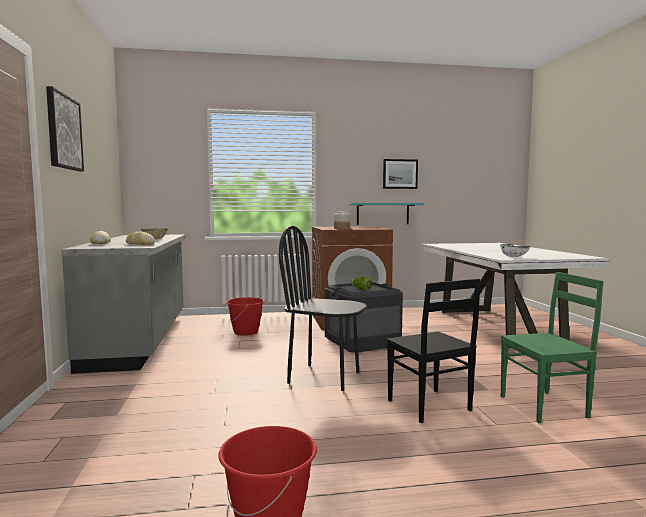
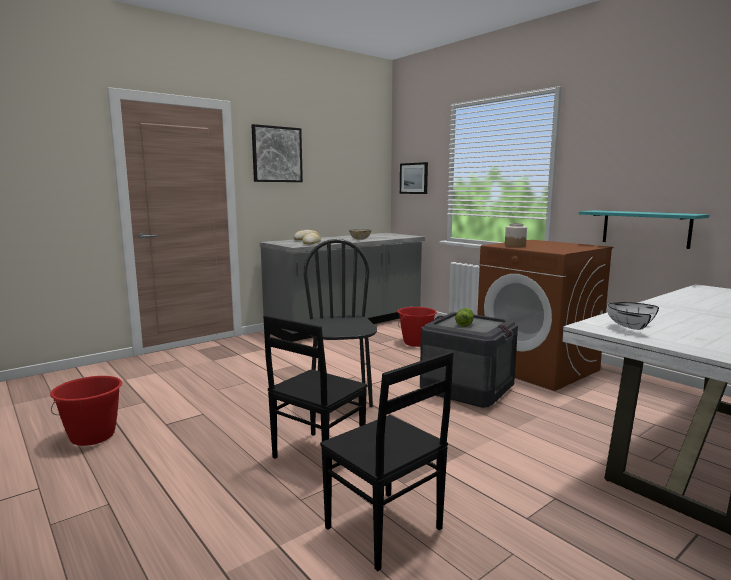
camera: 60 degrees right, 5 degrees up
picture [383,159,418,189] -> picture moved to [400,162,428,194]
green chair [501,272,603,423] -> black chair [320,351,454,571]

